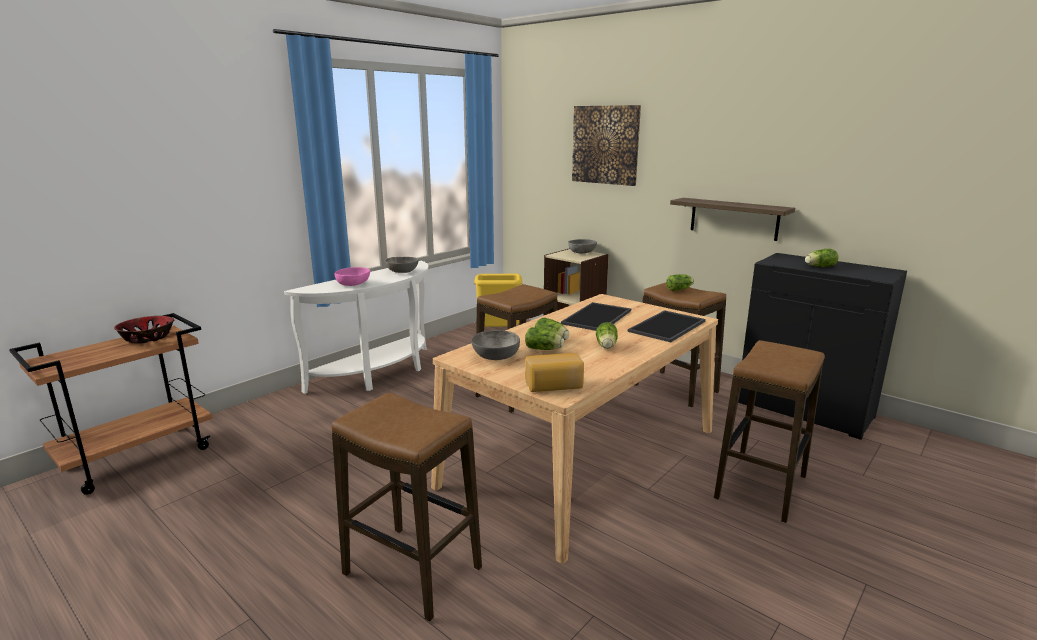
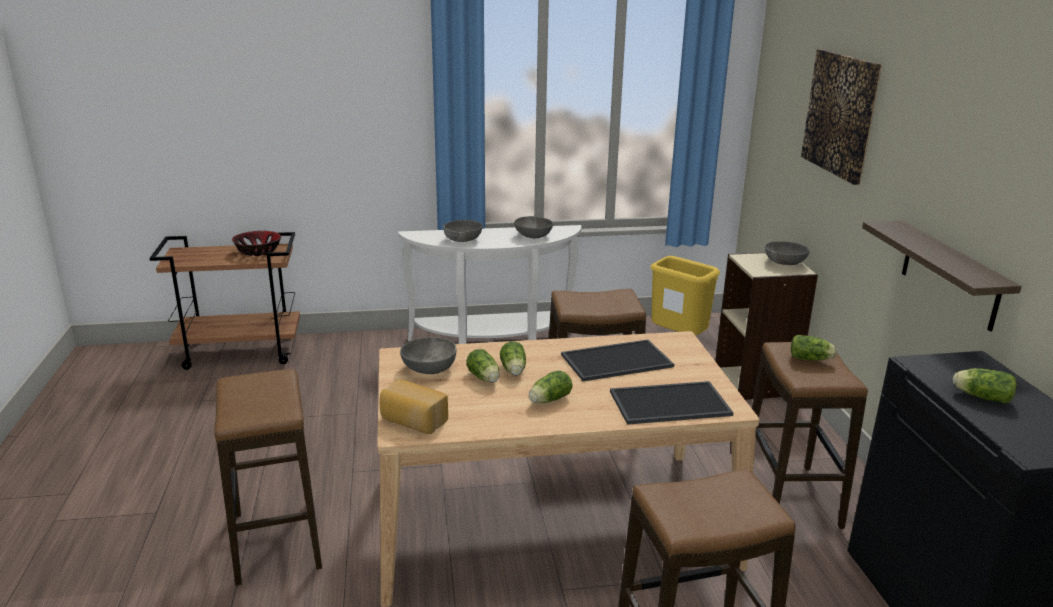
camera: 40 degrees right, 5 degrees up
pink bowl [334,267,370,286] -> grey bowl [443,220,483,242]

